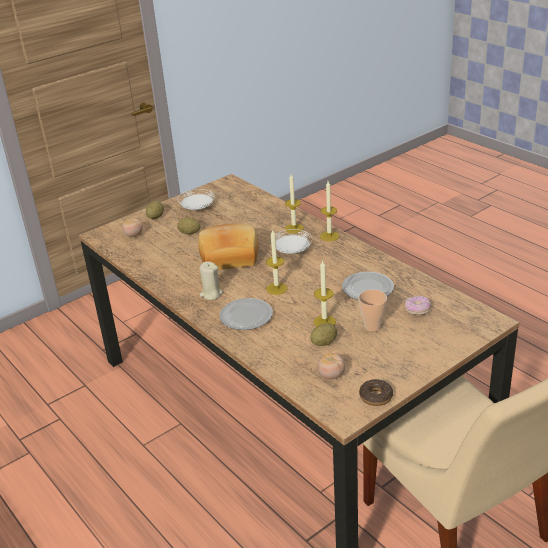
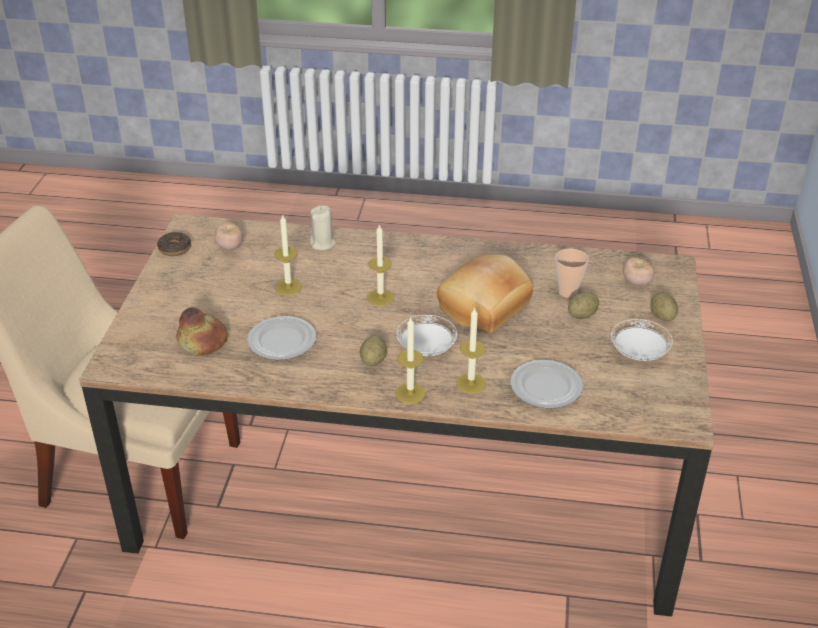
camera: 135 degrees right, 5 degrees up
beige candle [199,261,223,300] -> beige candle moved to [309,205,337,250]
plate [219,298,273,330] -> plate moved to [510,360,583,409]
potato [310,323,337,346] -> potato moved to [360,335,387,366]
cup [358,290,387,332] -> cup moved to [555,249,589,298]
donut [404,296,431,315] -> bread [176,307,228,356]

